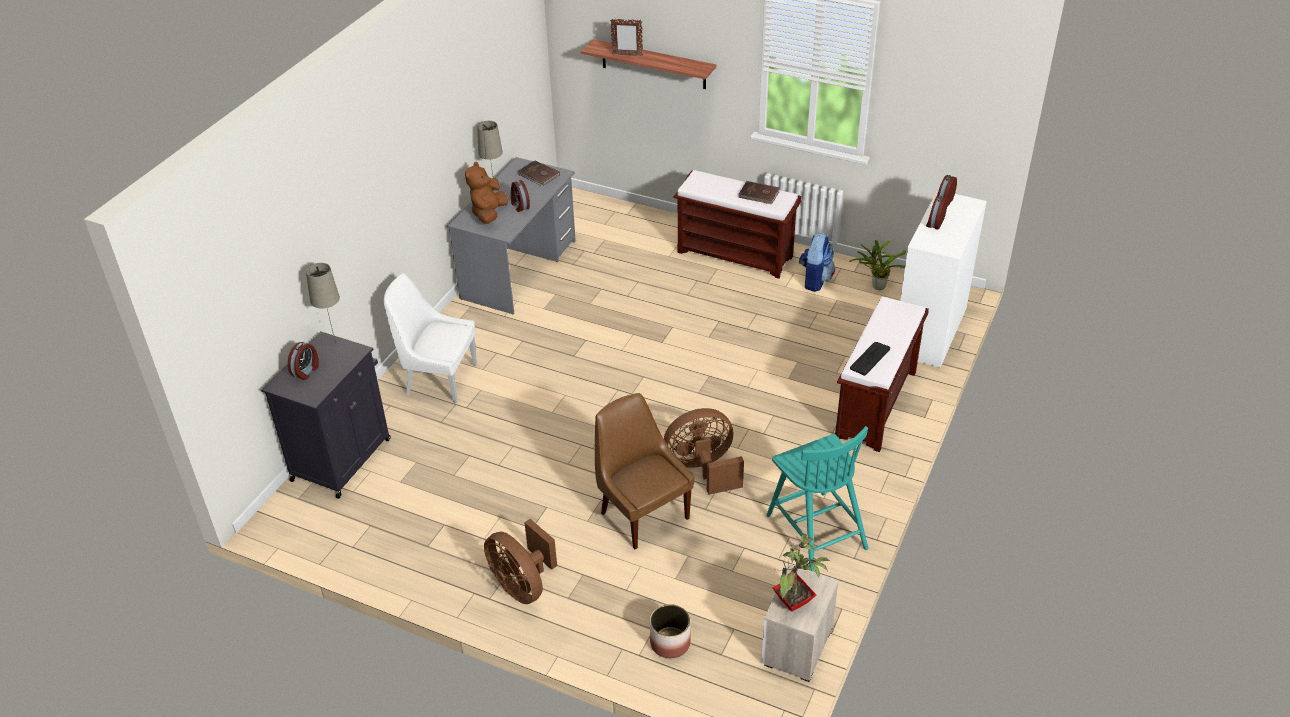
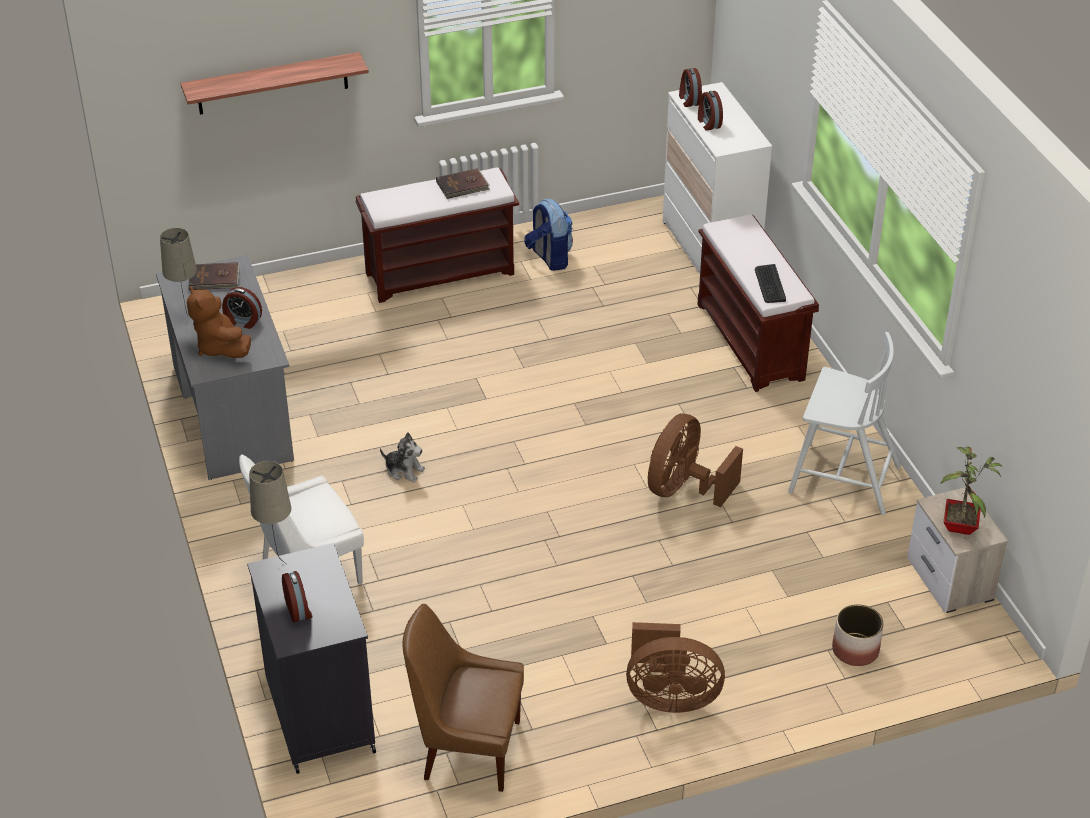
camera: 45 degrees left, 0 degrees up
brown chair [595,393,695,549] -> brown chair moved to [402,604,524,792]
picture frame [610,19,643,56] -> none
turquoise chair [766,426,868,572] -> white chair [788,332,901,515]
potted plant [849,240,906,290] -> none
none -> plush toy [380,432,425,482]

